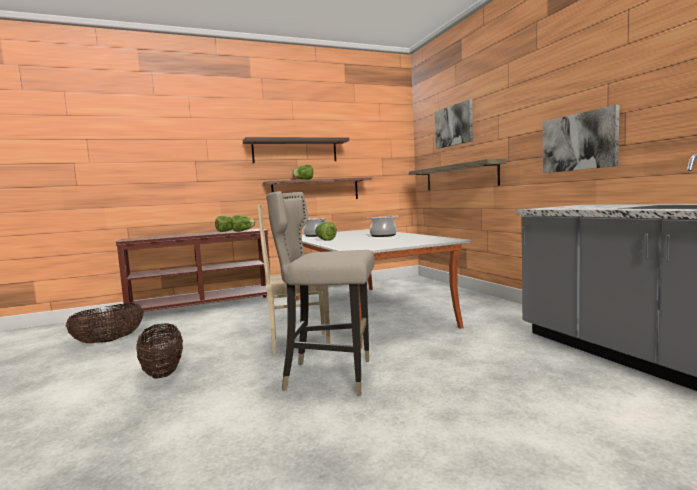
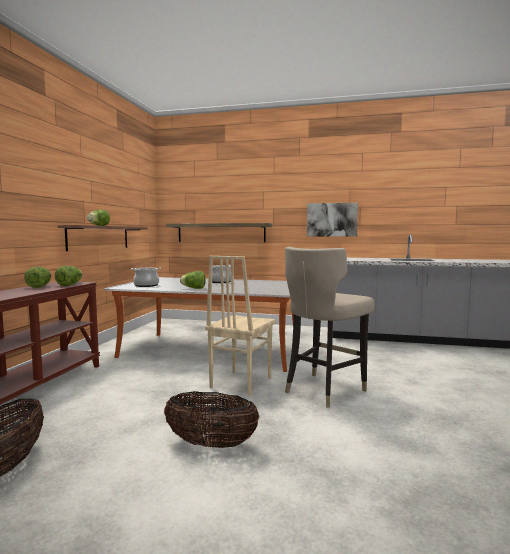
camera: 55 degrees left, 0 degrees up
shelf [243,137,349,163] -> none
picture [435,99,473,149] -> none

